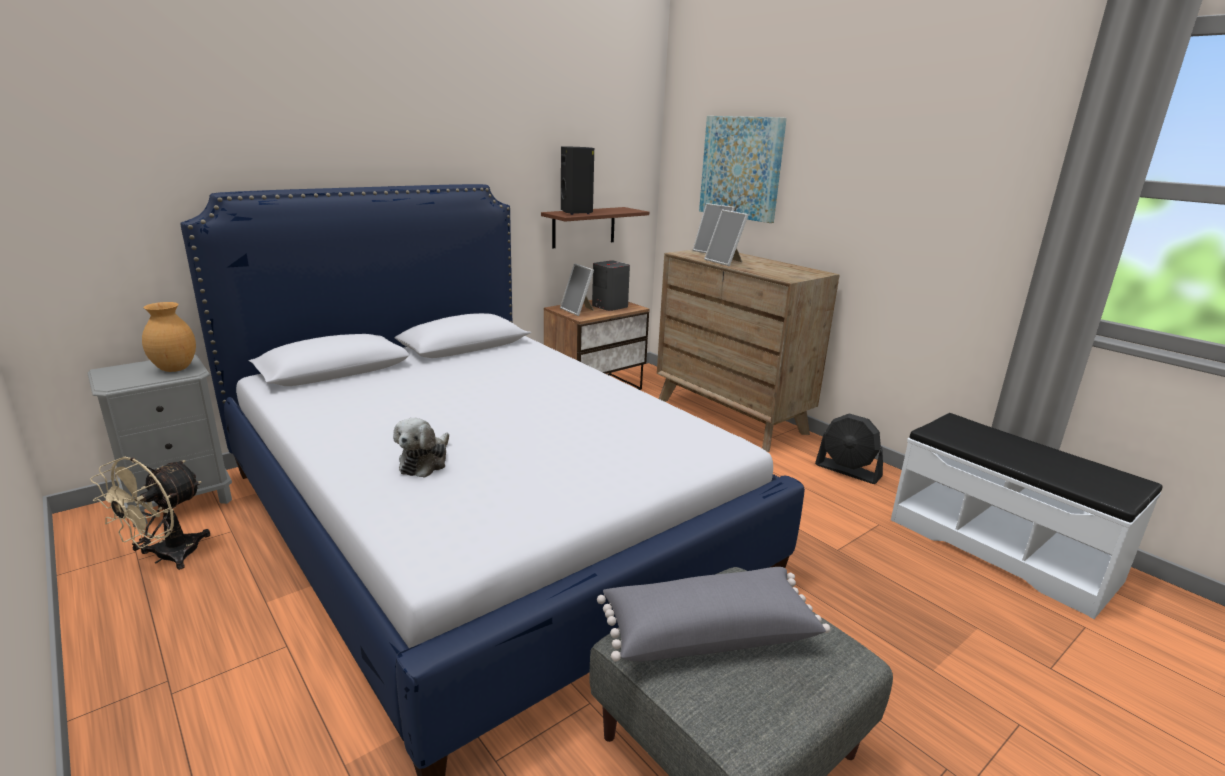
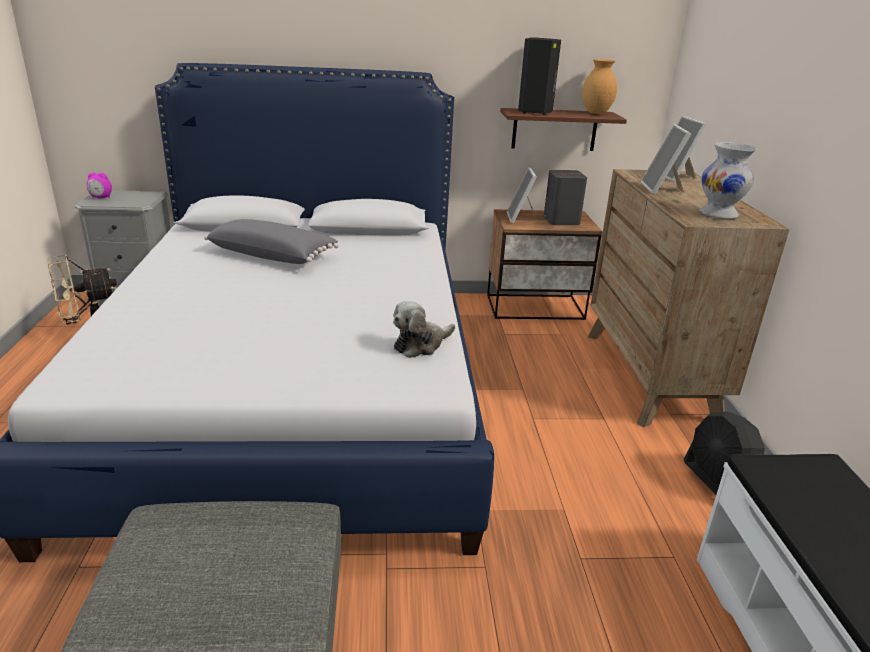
camera: 35 degrees right, 5 degrees up
brown vase [142,302,196,372] -> brown vase moved to [582,59,617,114]
plush toy [393,418,449,478] -> plush toy moved to [393,301,455,358]
grey pillow [597,567,830,662] -> grey pillow moved to [204,219,339,264]
picture [699,116,787,223] -> none
none -> alarm clock [87,173,112,198]
none -> white vase [700,142,756,219]

